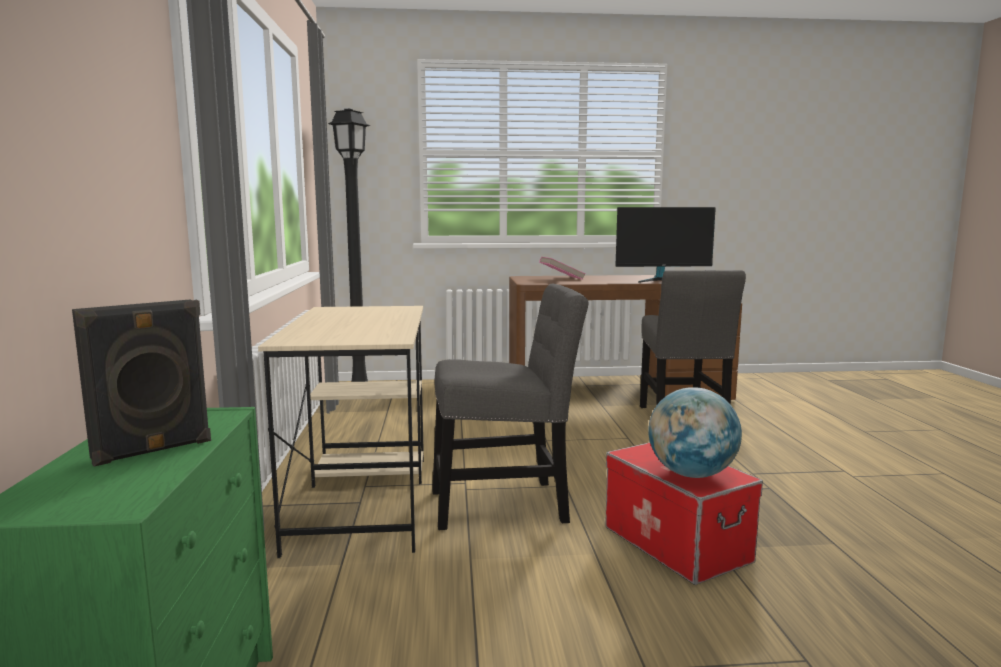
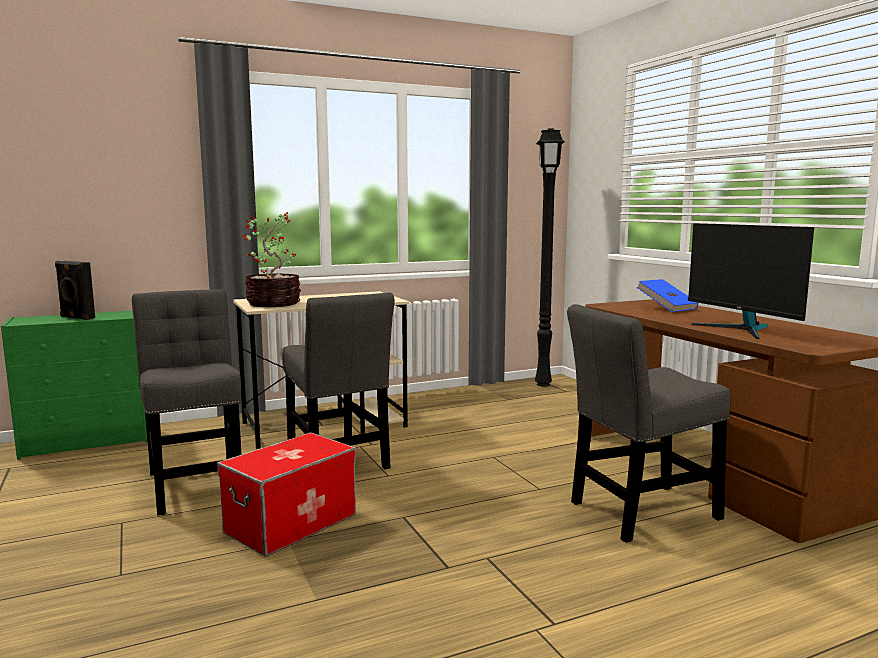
camera: 70 degrees right, 0 degrees up
pink book [539,257,585,279] -> blue book [636,279,698,312]
globe [648,387,742,478] -> none
none -> grey chair [132,289,241,515]
none -> potted plant [242,212,301,307]

